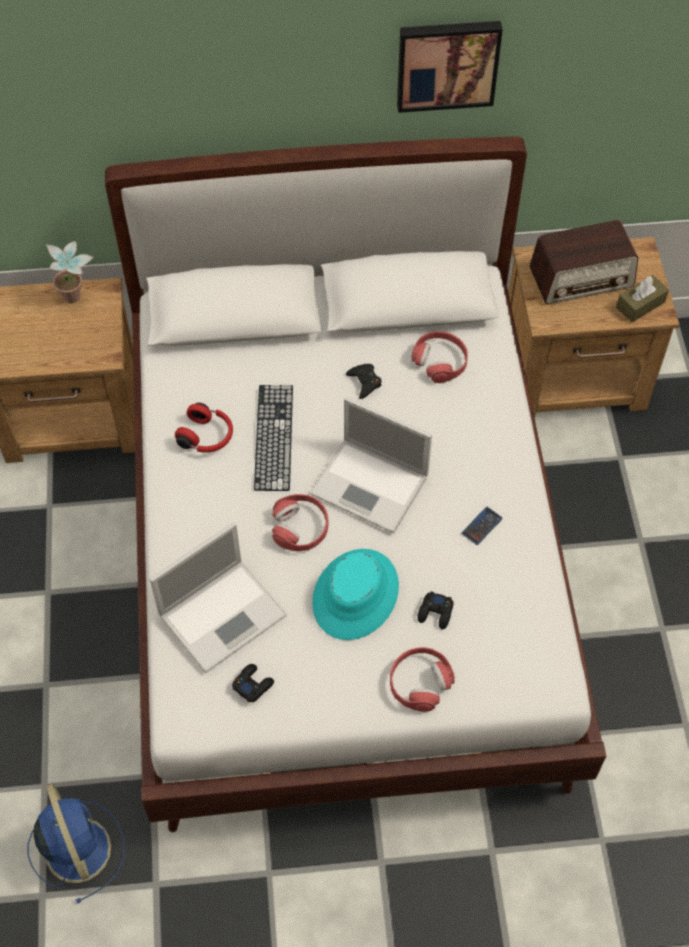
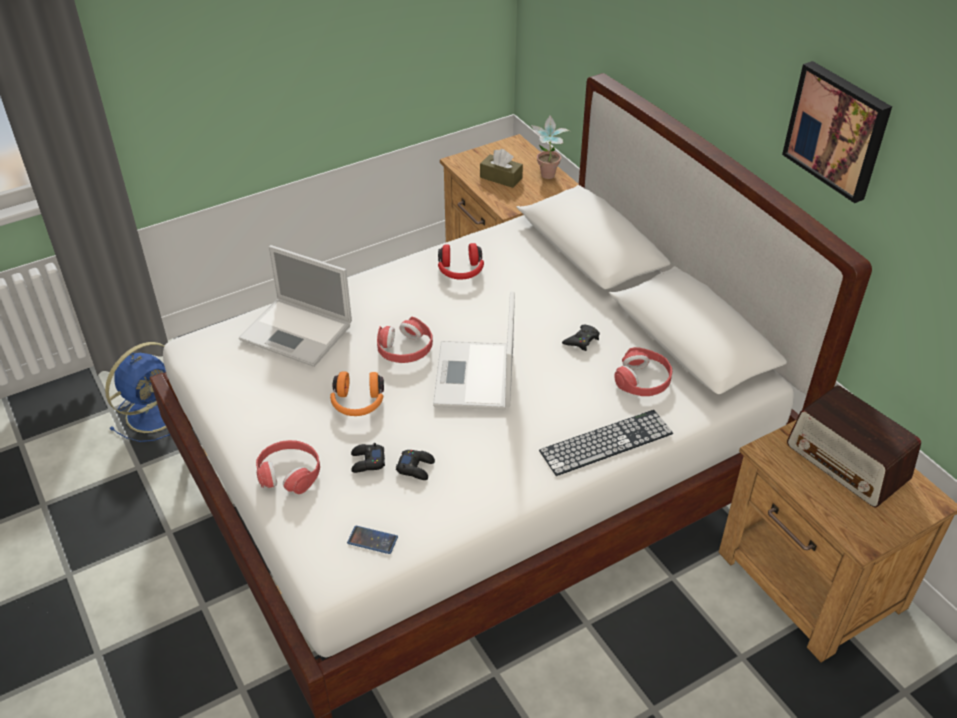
camera: 65 degrees right, 15 degrees down
black game controller [232,664,274,703] -> black game controller moved to [396,450,435,480]
keyboard [254,385,293,491] -> keyboard moved to [539,410,673,476]
turquoise hat [312,549,399,640] -> orange headphones [330,371,384,416]
phone [461,507,503,545] -> phone moved to [347,526,398,554]
brown tissue box [616,275,669,322] -> brown tissue box moved to [480,149,523,188]

